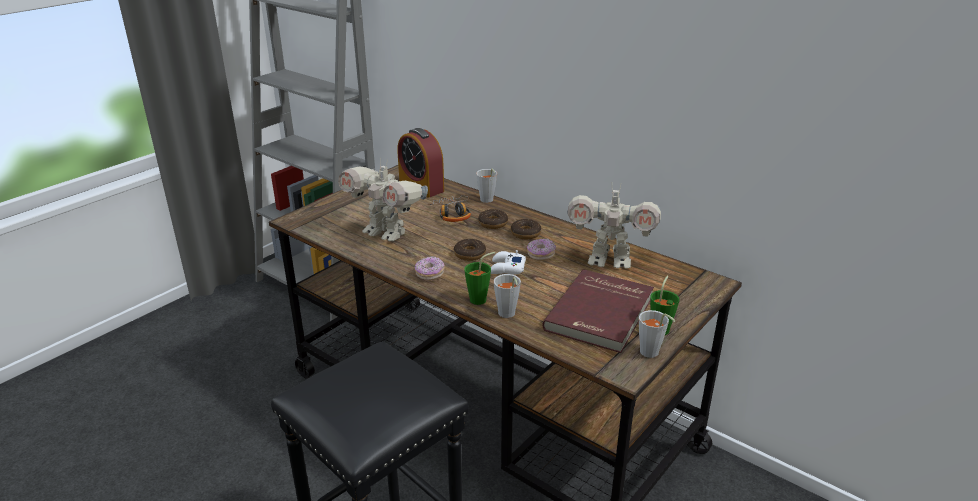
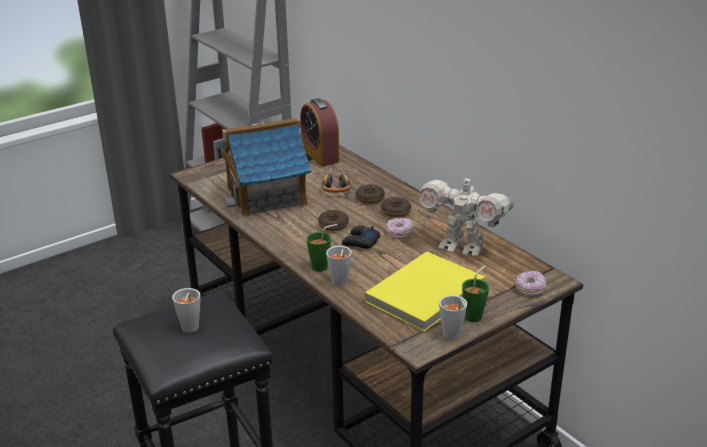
camera: 15 degrees right, 0 degrees up
toy robot [338,159,428,241] -> toy house [220,118,311,217]
donut [415,256,444,281] -> donut moved to [515,271,546,296]
grey cup [476,169,497,203] -> grey cup moved to [172,288,200,333]
white game controller [491,250,526,274] -> black game controller [342,225,381,249]
red book [542,269,654,353] -> yellow book [364,252,485,332]

